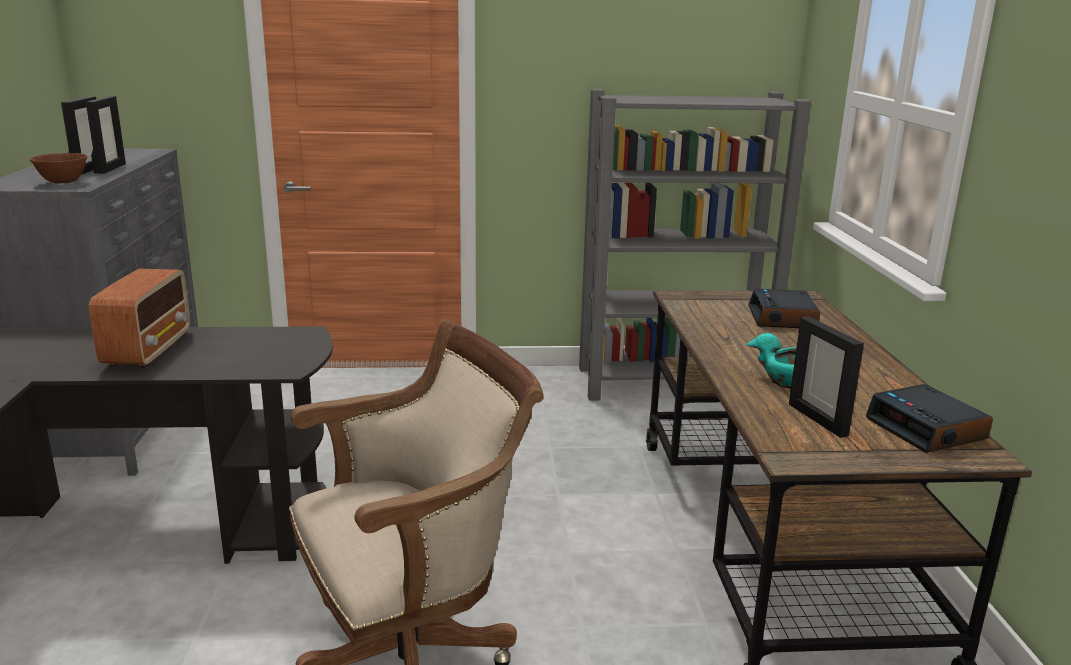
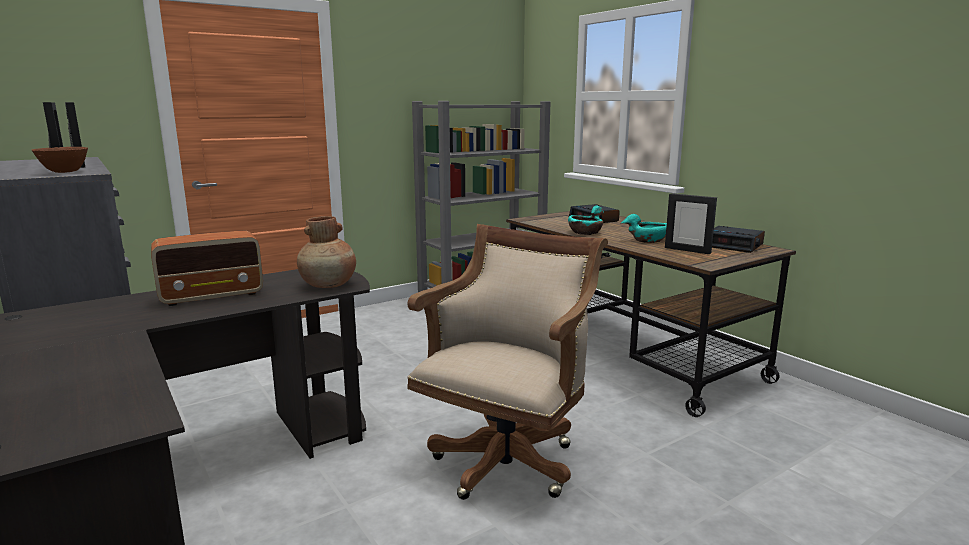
camera: 30 degrees left, 5 degrees down
radio [89,269,190,368] -> radio turned 90 degrees clockwise [151,231,263,306]
none -> brown vase [297,216,356,288]
none -> turquoise bowl [568,206,604,235]

